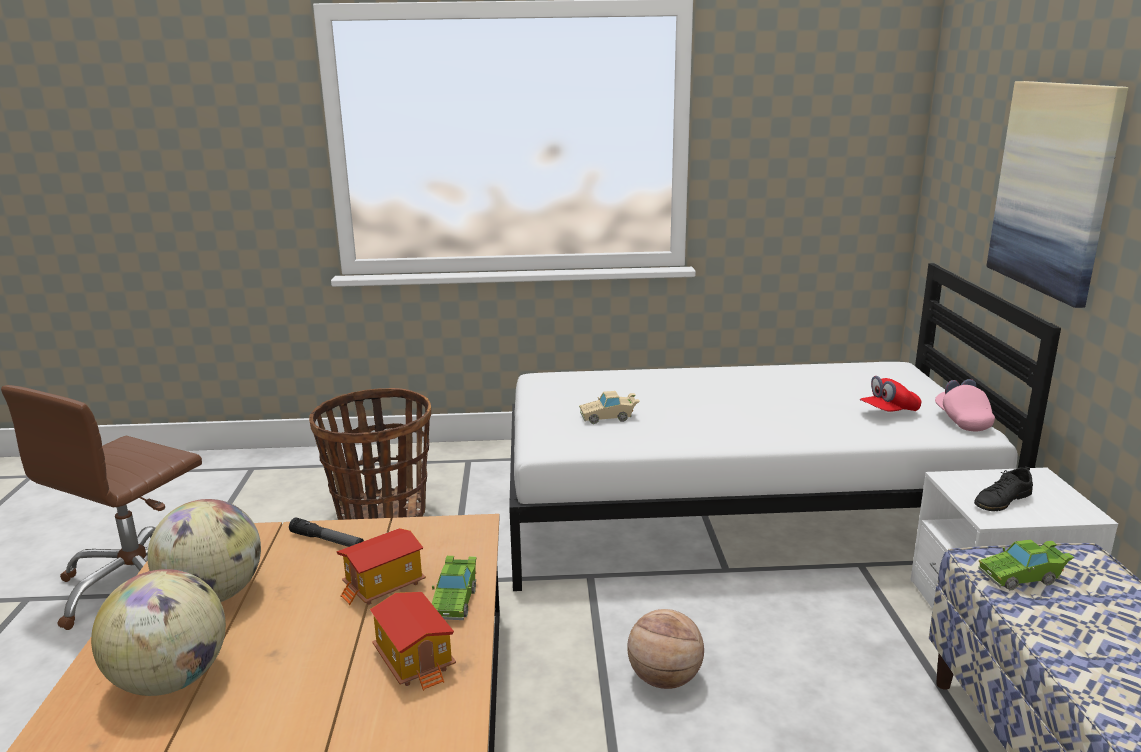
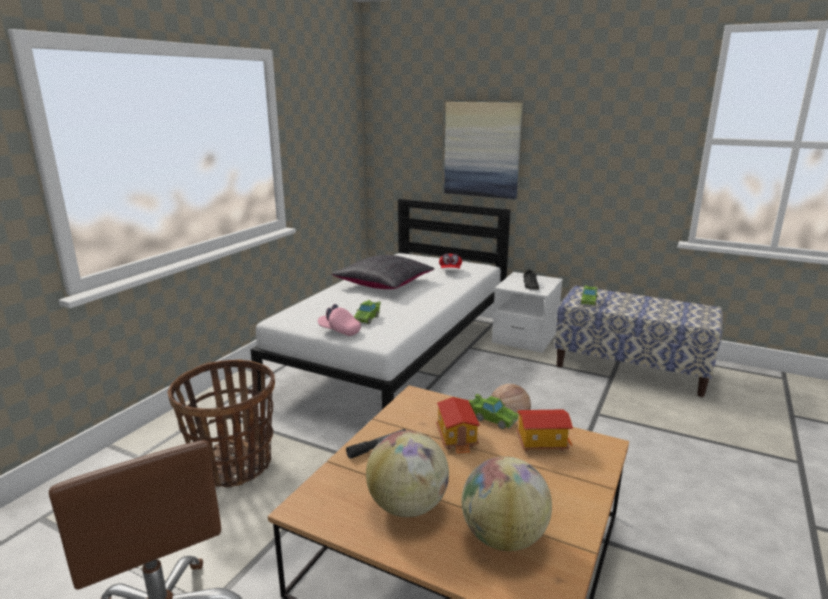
camera: 60 degrees left, 0 degrees up
beige toy car [579,391,640,424] -> green toy car [354,300,381,324]
pink cap [935,379,995,431] -> pink cap moved to [318,304,361,336]
none -> black pillow [332,255,435,289]

